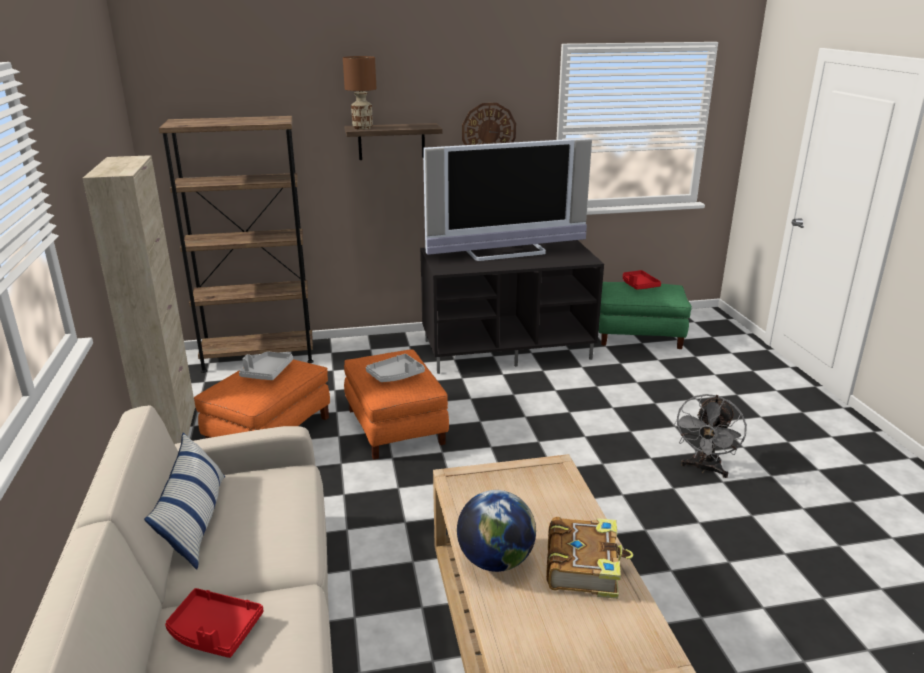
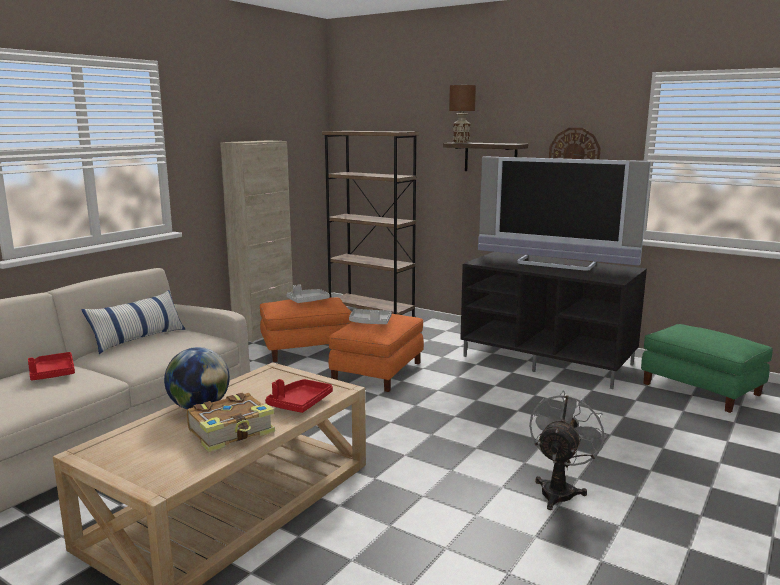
camera: 45 degrees right, 10 degrees down
red tray [623,270,661,290] -> red tray moved to [265,379,333,413]
grey fan [674,394,747,478] -> grey fan turned 135 degrees clockwise [529,390,607,510]

